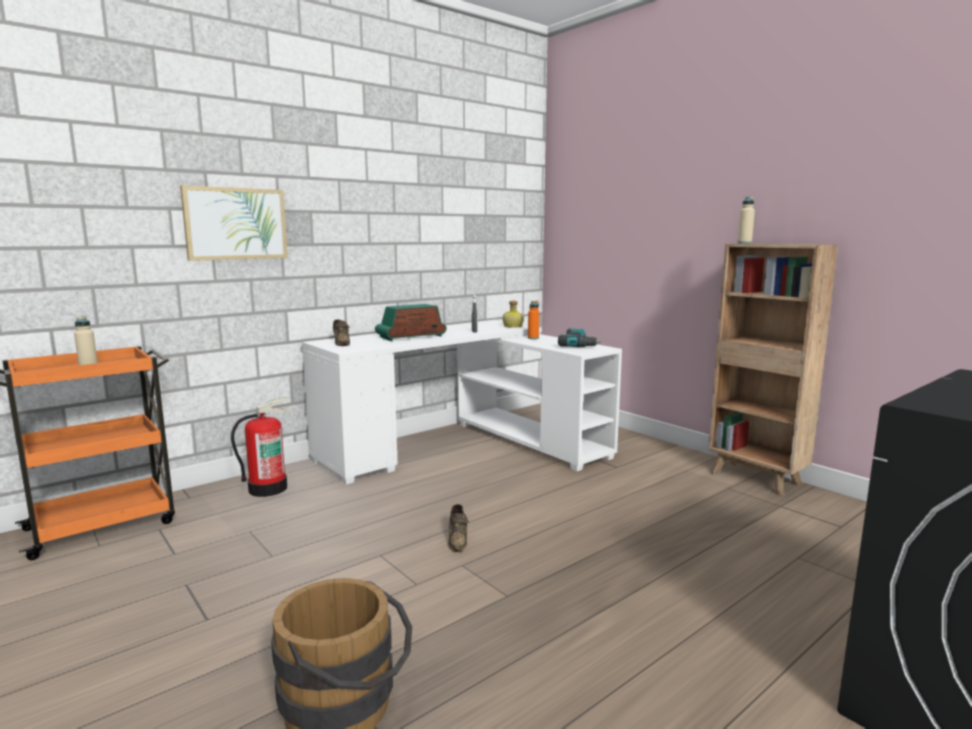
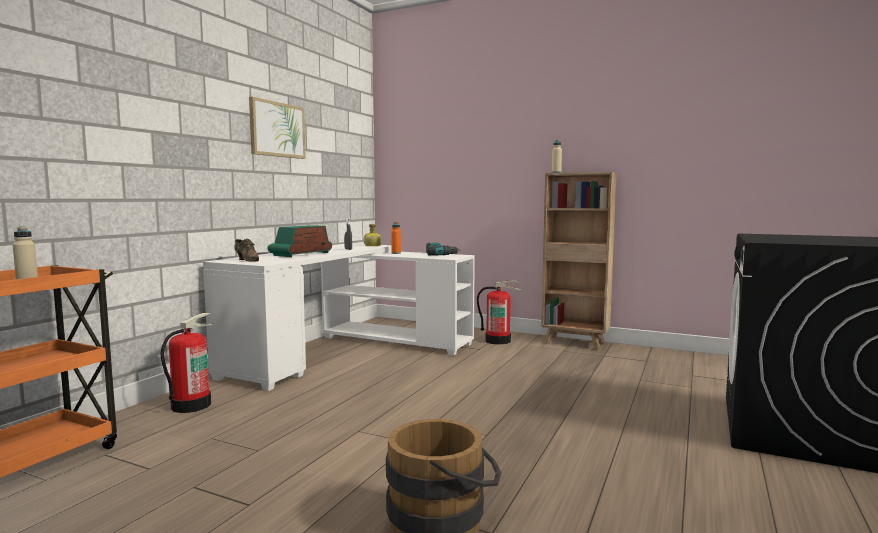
camera: 25 degrees left, 5 degrees down
picture [180,186,288,261] -> picture moved to [249,97,306,159]
brown shoe [448,504,469,552] -> none
none -> fire extinguisher [477,280,522,345]

